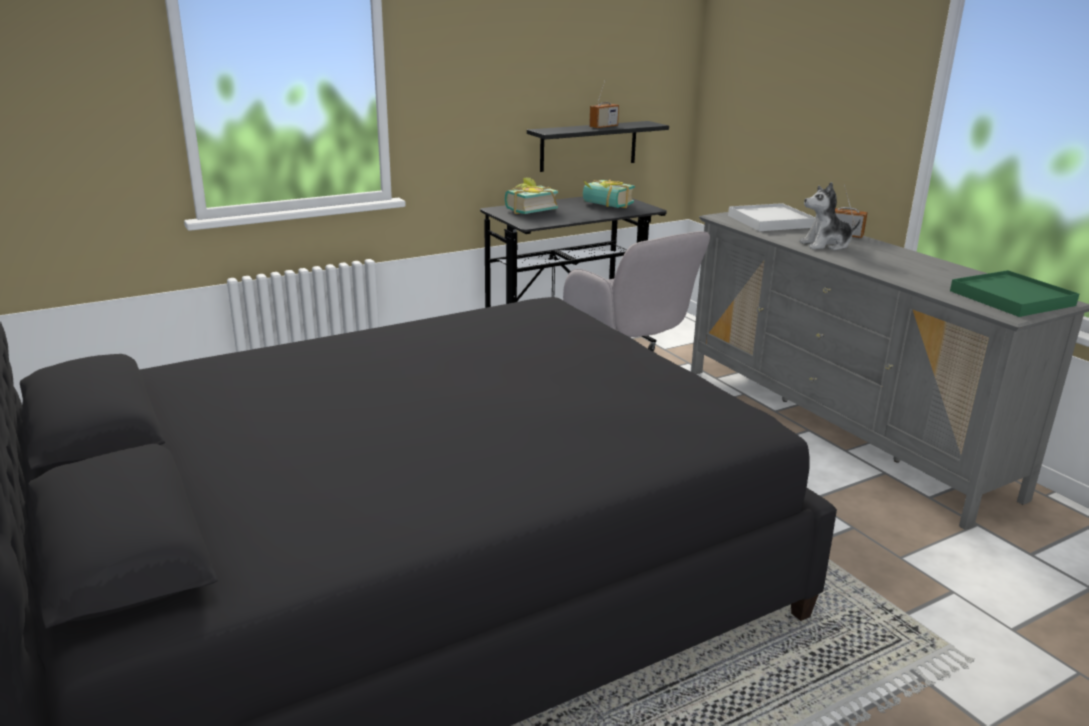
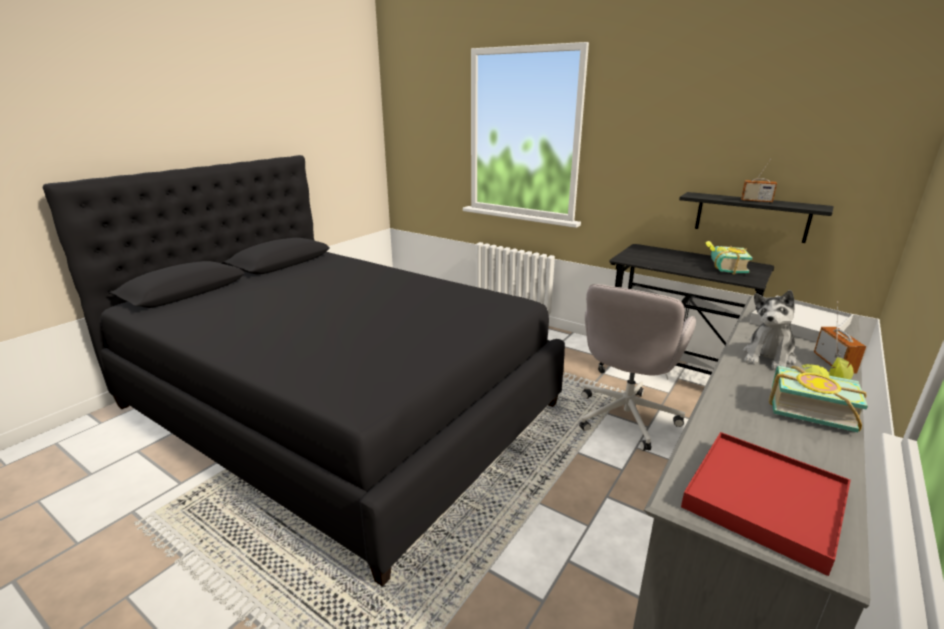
camera: 65 degrees right, 0 degrees up
book [505,177,558,214] -> book moved to [769,357,868,432]
plush toy [799,182,861,250] -> plush toy turned 105 degrees counterclockwise [743,290,796,370]
green tray [950,270,1079,317] -> red tray [681,432,851,576]

